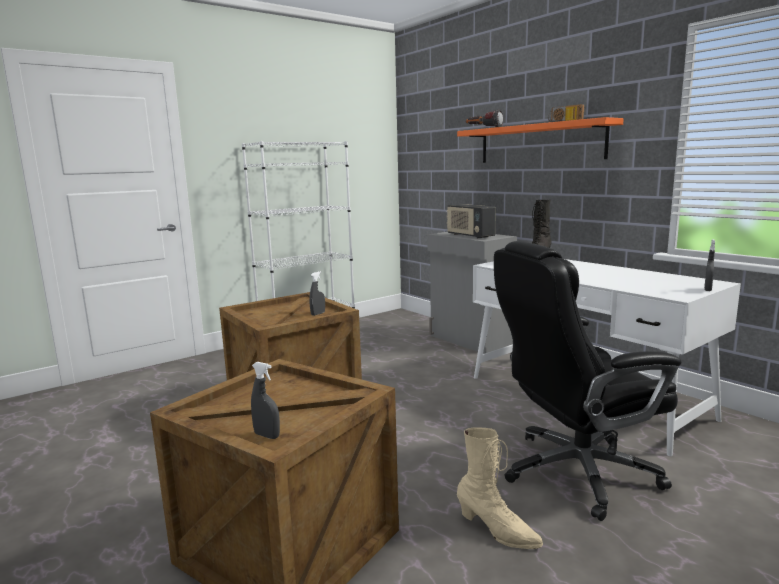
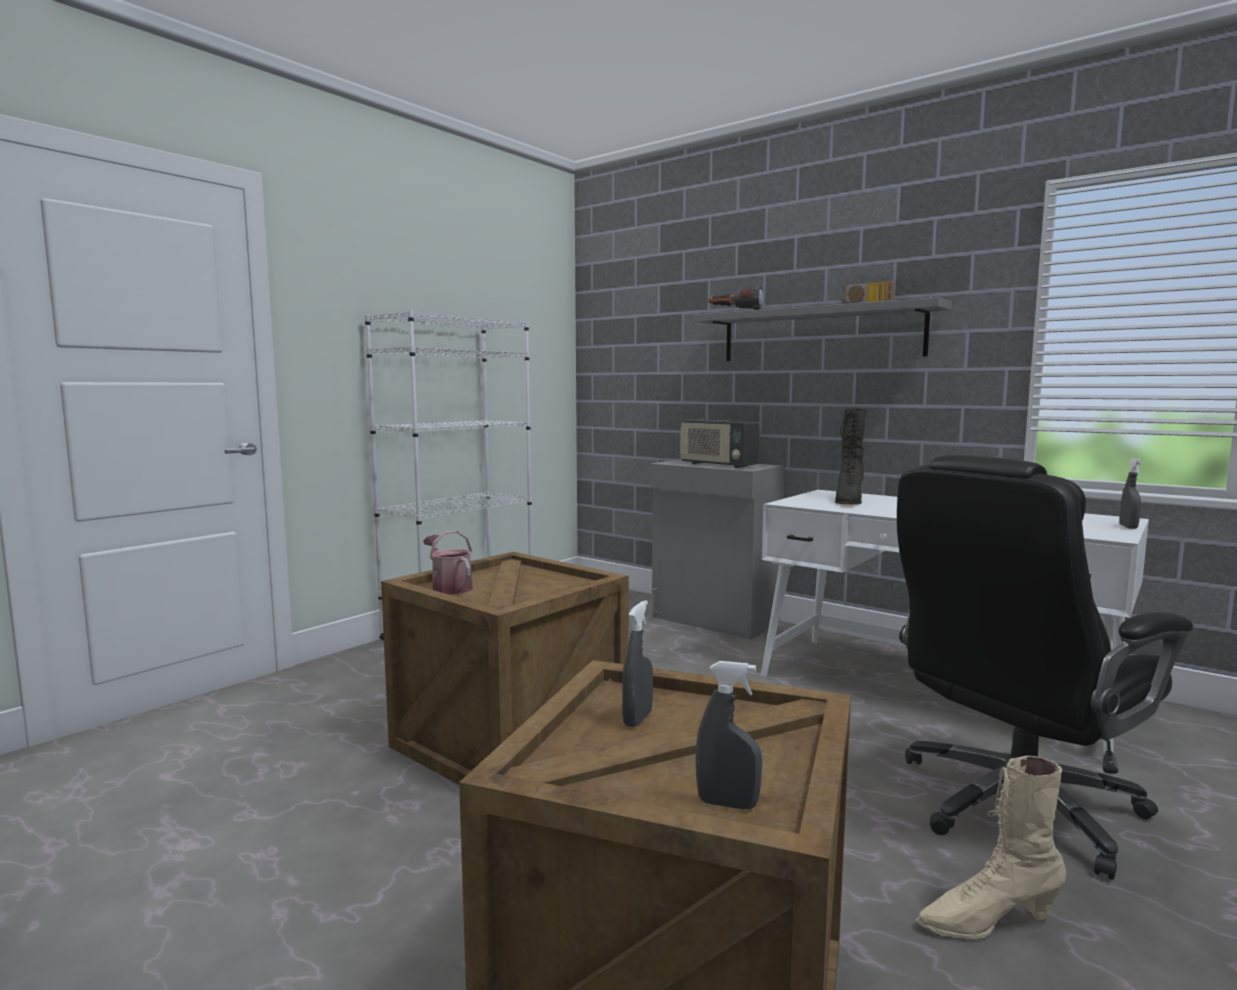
camera: 15 degrees left, 5 degrees down
grey spray bottle [309,271,325,316] -> grey spray bottle moved to [622,600,653,727]
orange shelf [457,117,624,163] -> grey shelf [694,297,952,361]
beige boot [457,427,543,549] -> beige boot turned 150 degrees clockwise [916,756,1066,939]
none -> watering can [423,530,473,594]

